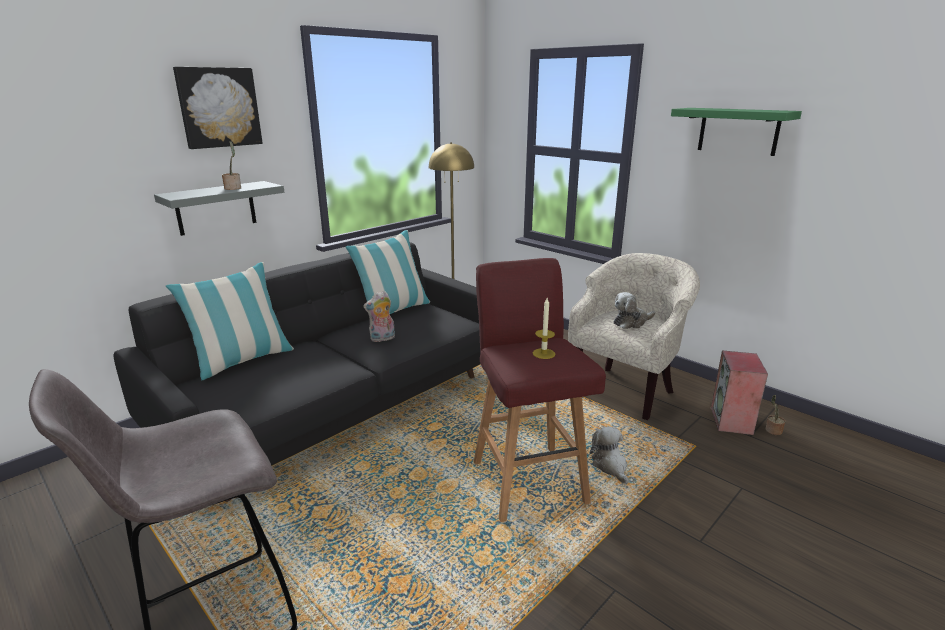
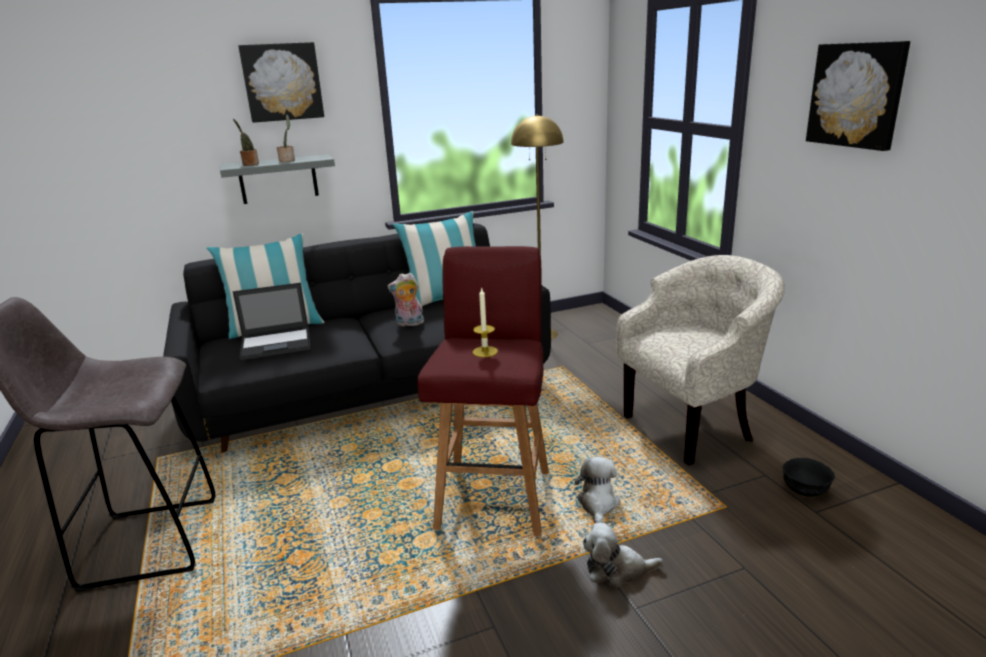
camera: 25 degrees right, 0 degrees up
plush toy [613,292,655,329] -> plush toy moved to [583,523,663,587]
green shelf [671,108,802,156] -> picture [806,41,910,151]
speaker [711,350,768,435] -> black bowl [783,458,835,497]
potted plant [765,395,785,435] -> potted plant moved to [233,119,259,166]
none -> laptop [233,283,310,360]

